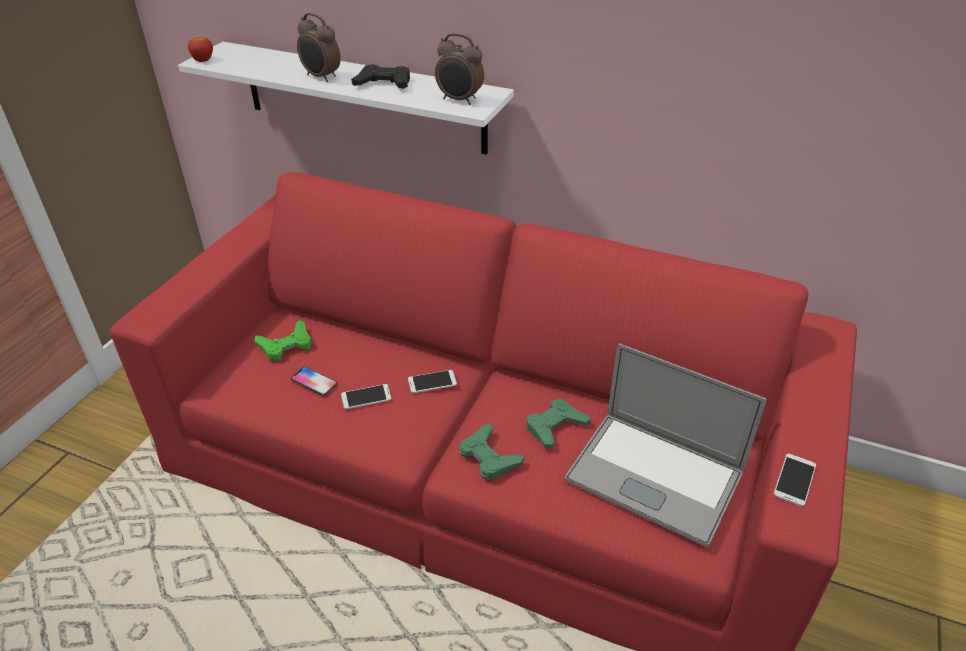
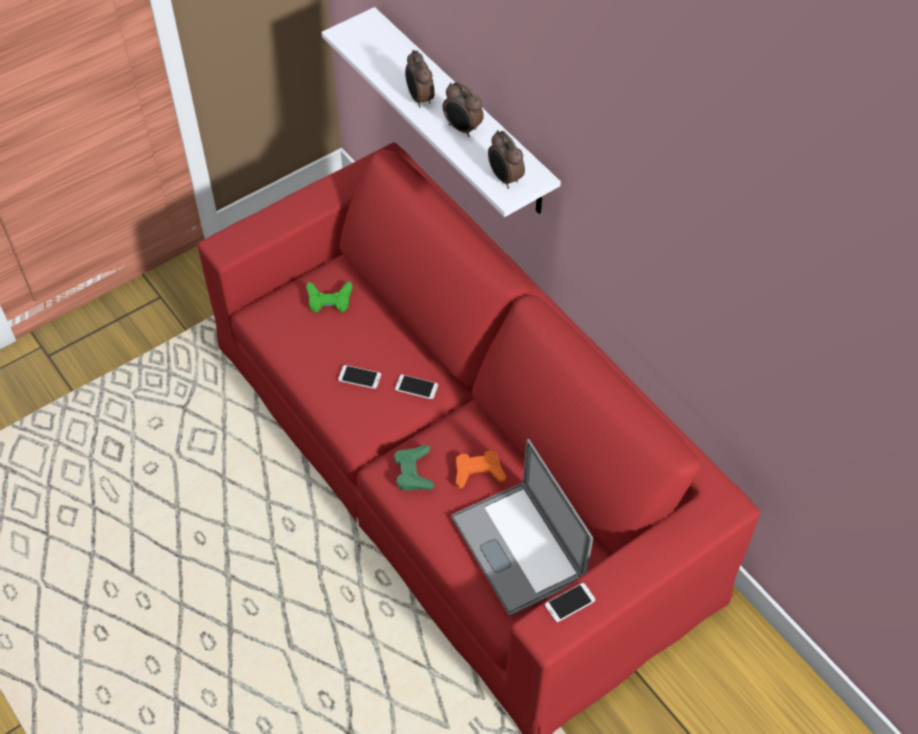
camera: 30 degrees right, 15 degrees up
apple [188,37,213,62] -> none
phone [290,367,338,396] -> none
black game controller [351,65,410,89] -> alarm clock [443,82,484,137]
green game controller [526,399,591,449] -> orange game controller [456,450,506,489]

